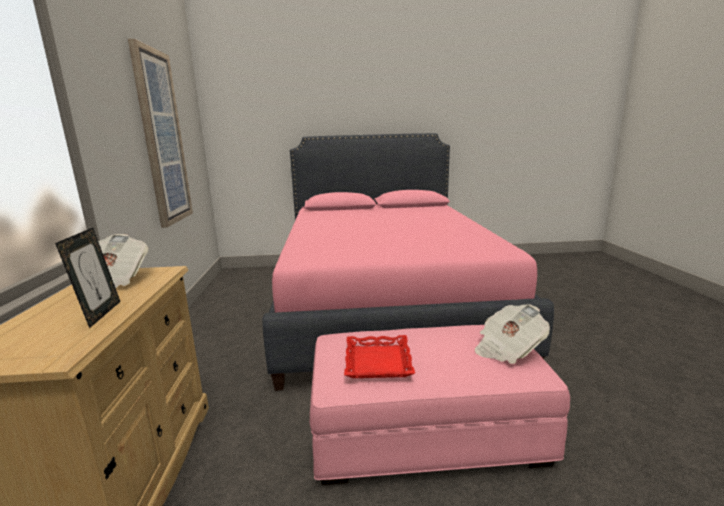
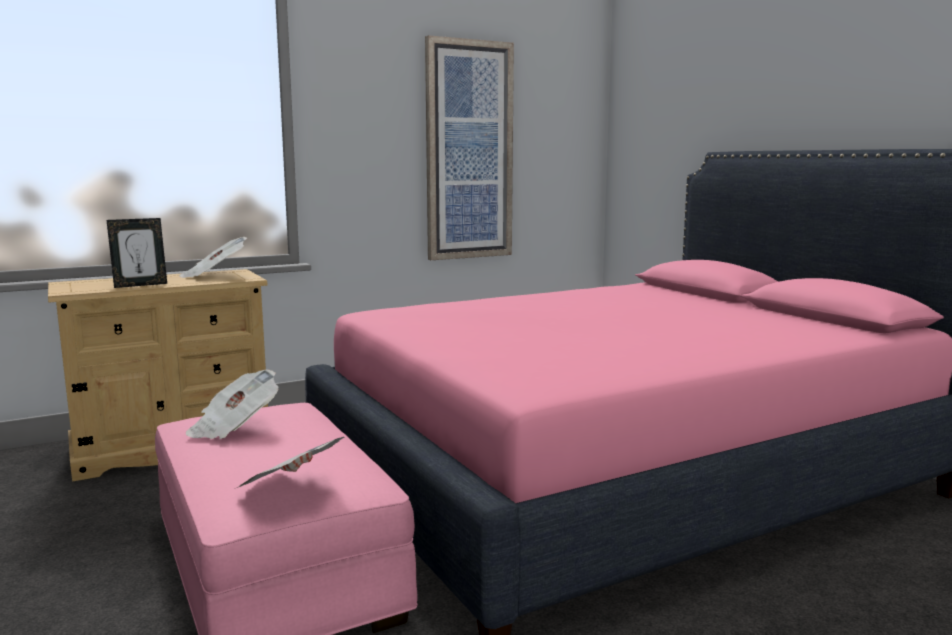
camera: 65 degrees right, 5 degrees down
red tray [344,335,415,378] -> newspaper [186,370,279,439]

